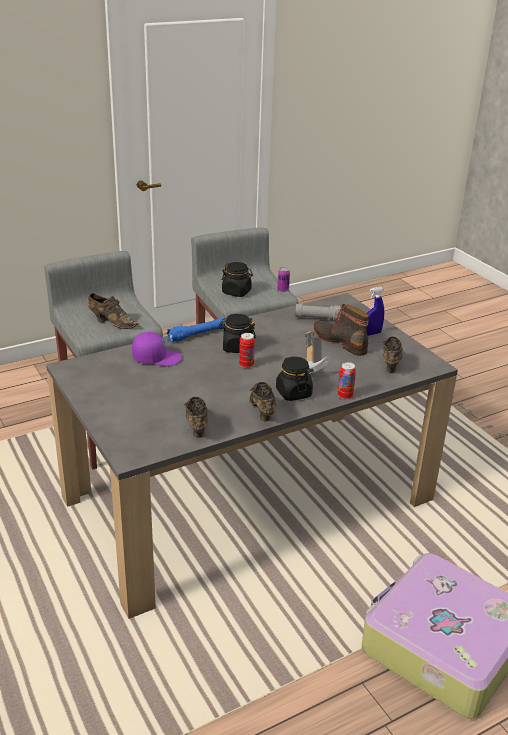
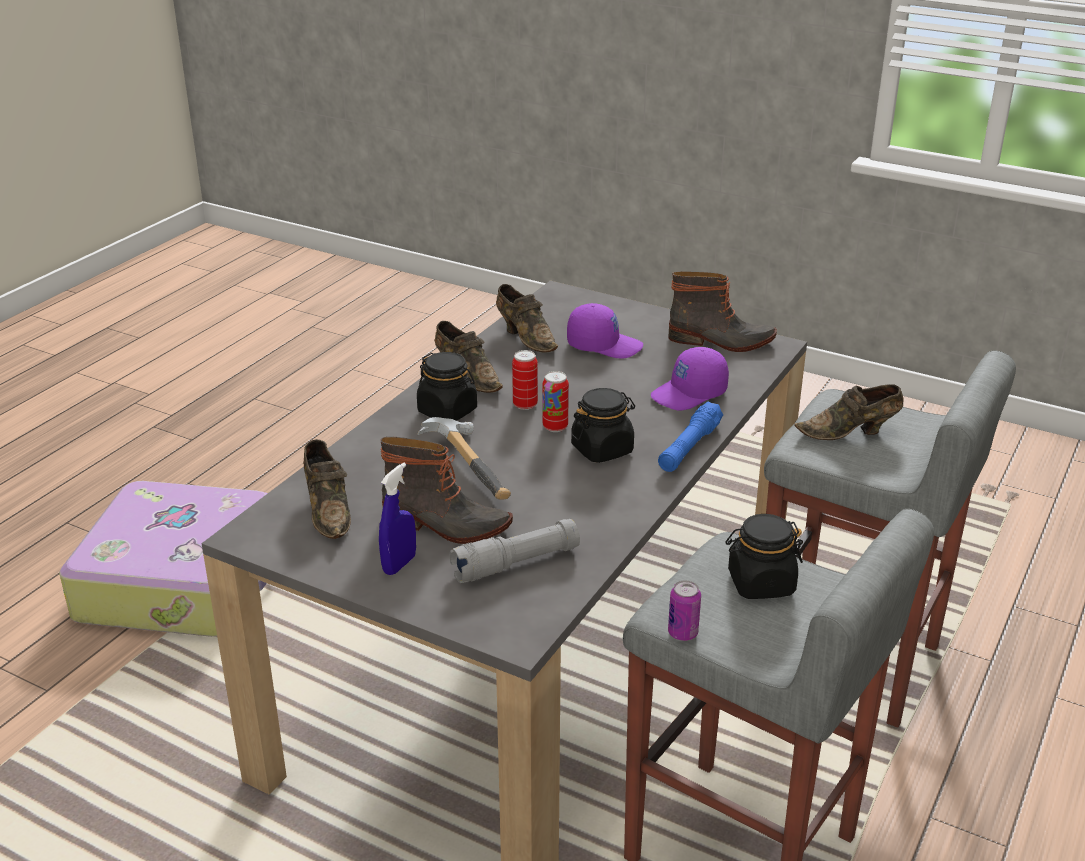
camera: 150 degrees right, 0 degrees up
can [338,362,356,399] -> can moved to [512,350,538,410]
none -> purple cap [567,303,643,358]
none -> boot [669,271,777,352]

